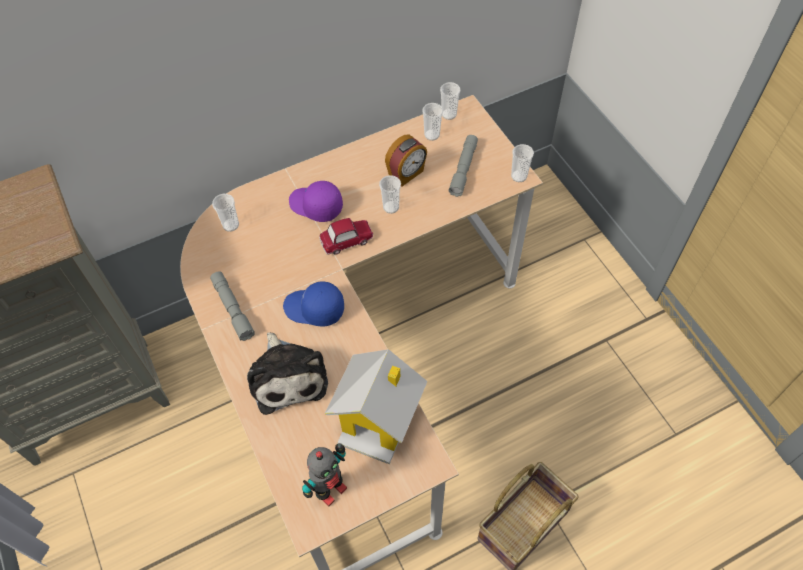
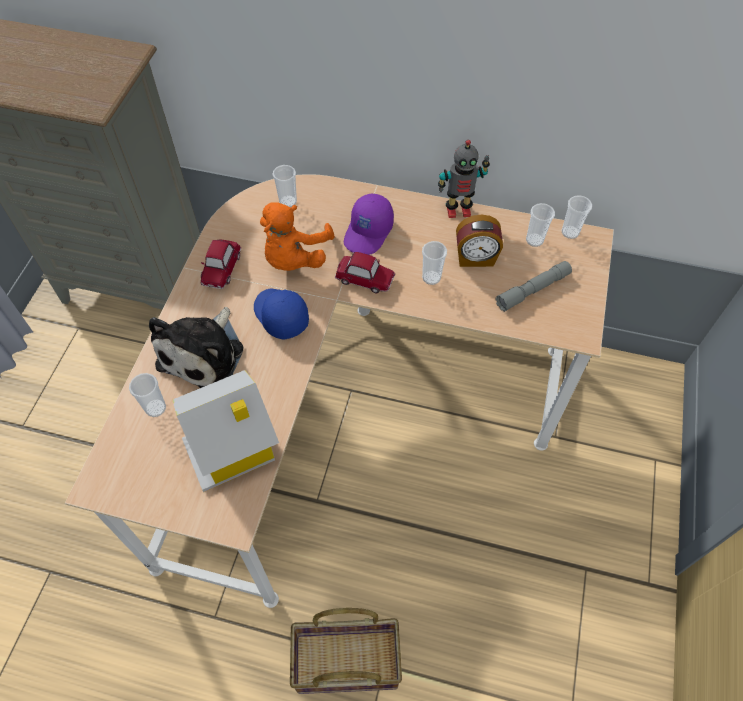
camera: 40 degrees right, 0 degrees up
grey flashlight [210,271,255,341] -> toy car [201,239,241,289]
purple cap [289,181,343,222] -> purple cap turned 135 degrees counterclockwise [344,193,394,255]
toy robot [302,443,347,506] -> toy robot moved to [438,140,490,218]
cup [511,144,534,182] -> cup moved to [129,373,166,417]
none -> orange plush toy [260,202,335,271]

